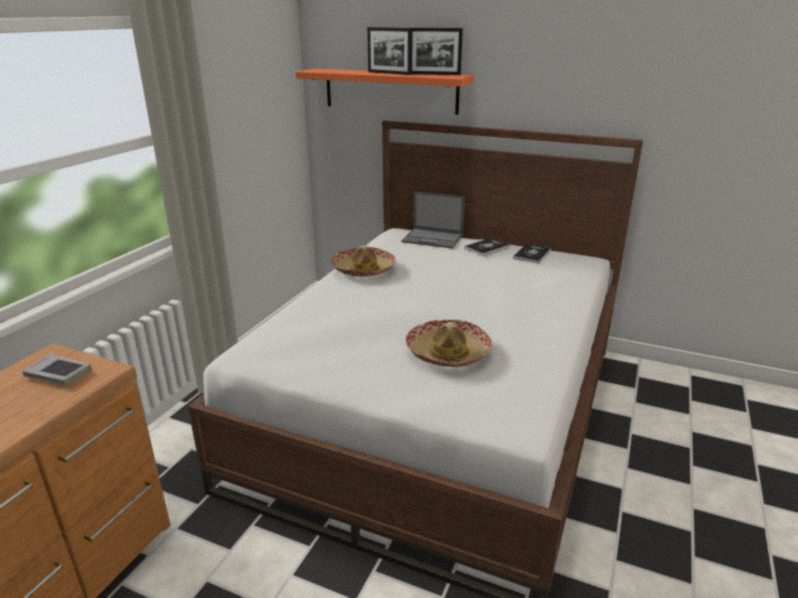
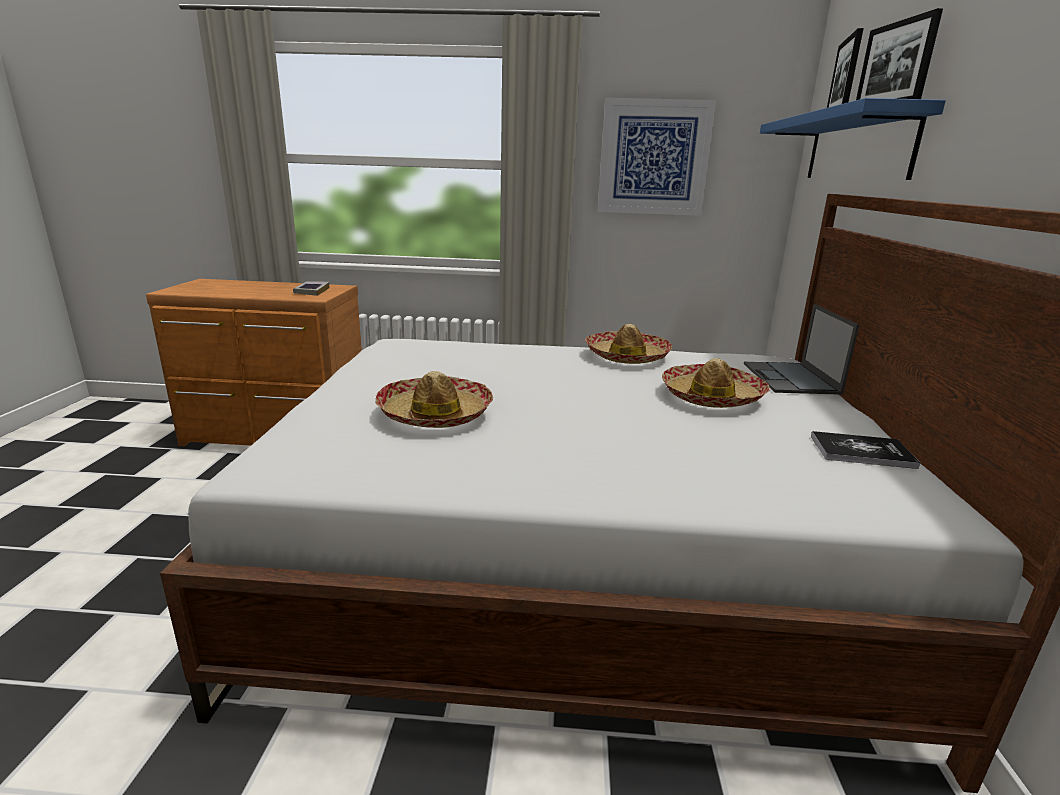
camera: 70 degrees right, 5 degrees down
orange shelf [295,69,474,115] -> blue shelf [760,98,946,180]
book [464,238,510,256] -> none
none -> picture [597,97,716,216]
none -> hat [662,358,770,408]

